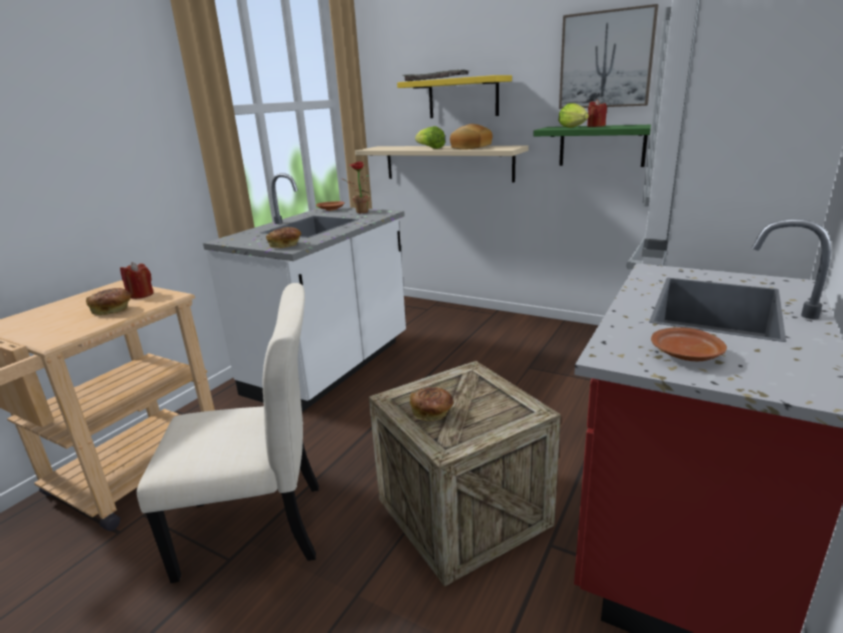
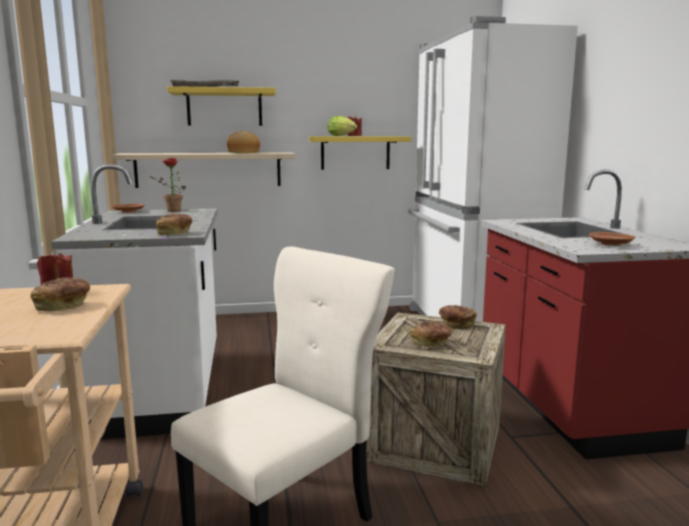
camera: 40 degrees left, 10 degrees down
lettuce [415,126,445,149] -> none
green shelf [533,125,655,167] -> yellow shelf [309,136,412,170]
picture [559,4,658,109] -> none
none -> bread [439,305,477,329]

